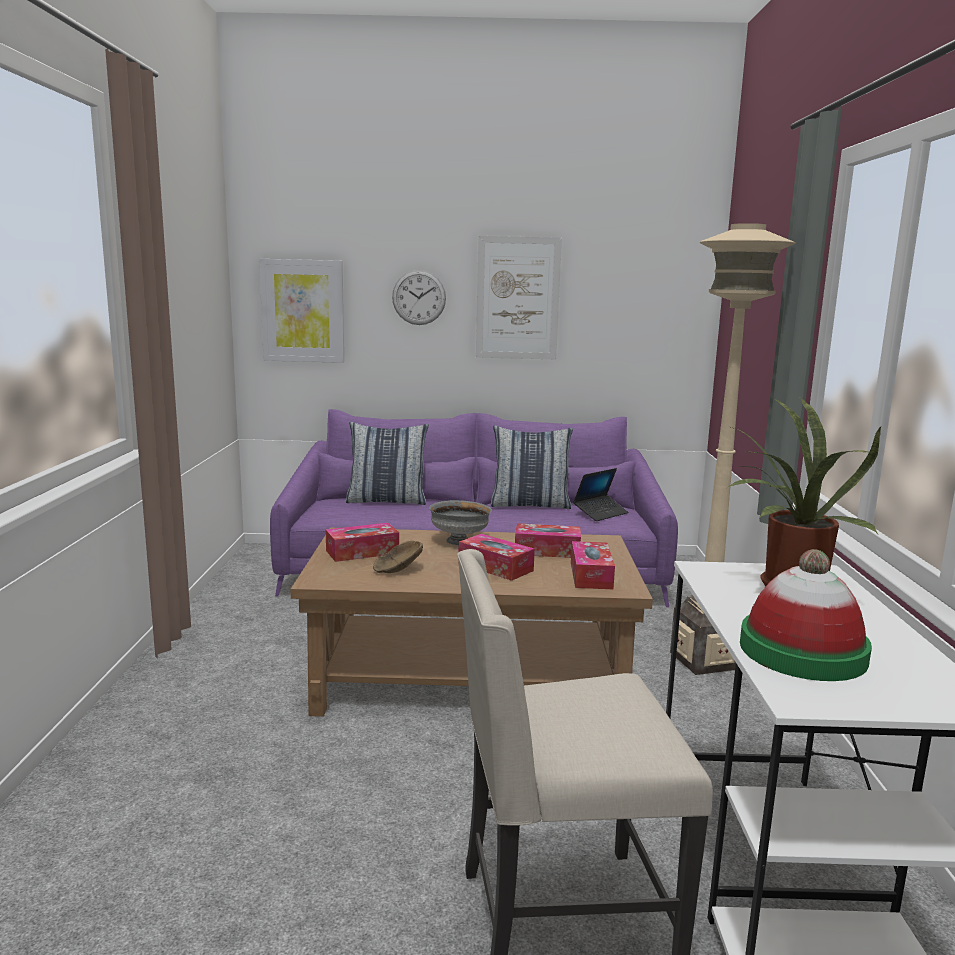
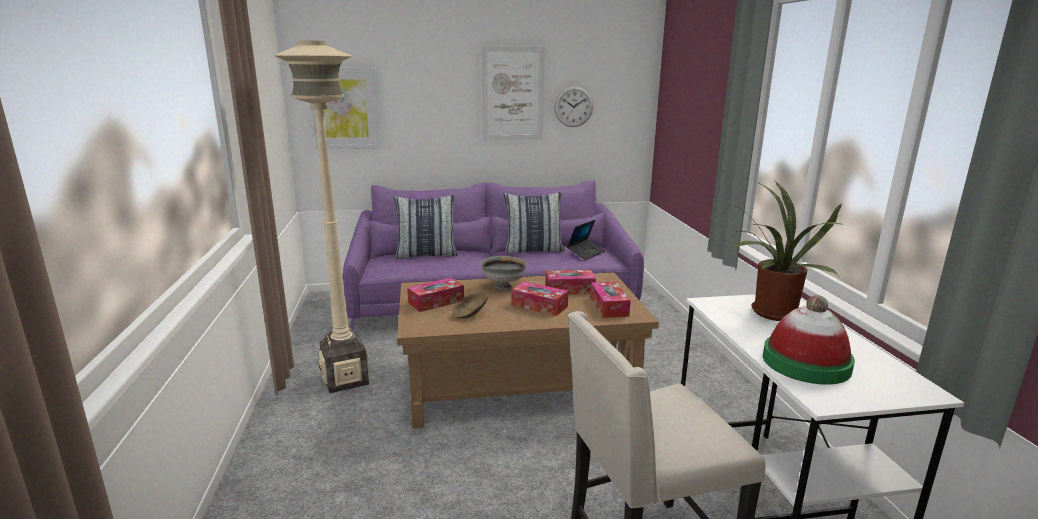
camera: 10 degrees left, 5 degrees up
wall clock [392,270,446,325] -> wall clock moved to [554,86,593,127]
beige floor lamp [670,223,795,675] -> beige floor lamp moved to [274,40,370,393]

